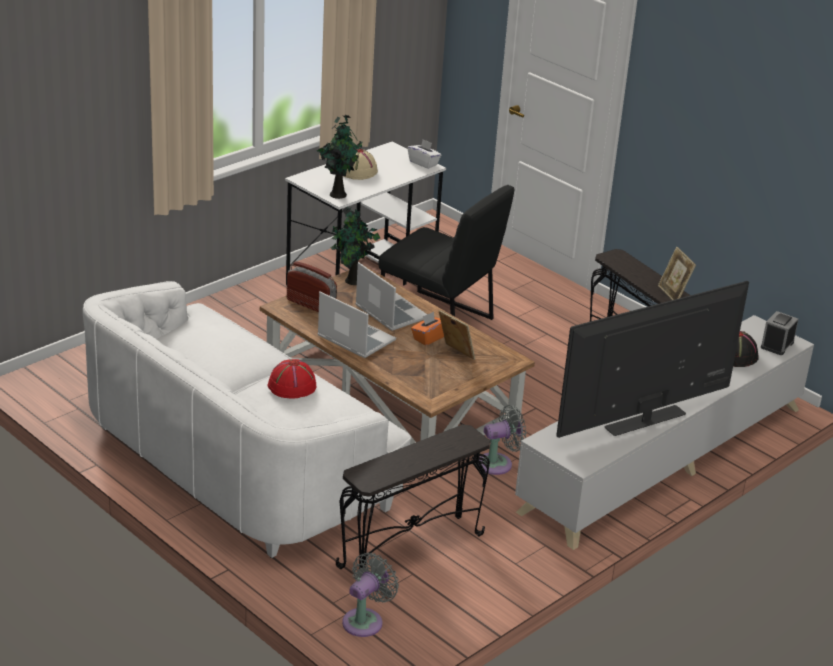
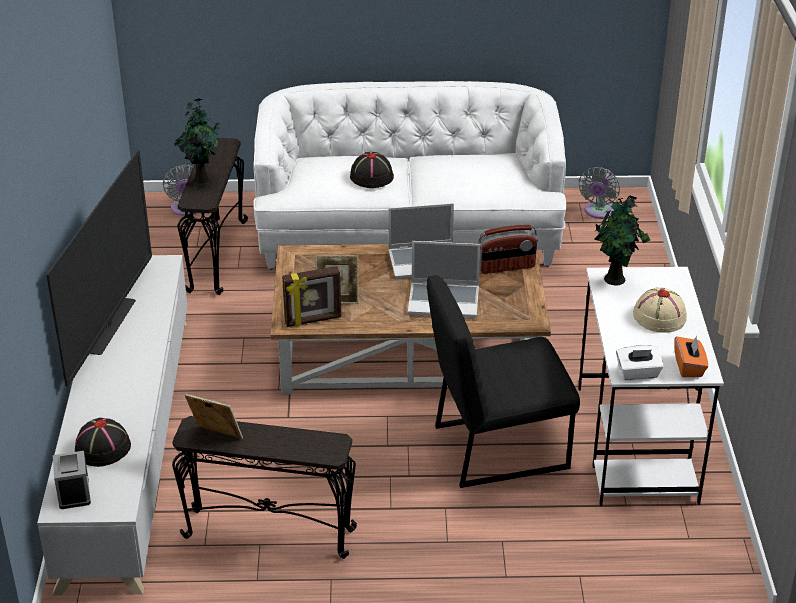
camera: 135 degrees right, 5 degrees up
red hat [267,359,316,398] -> black hat [350,152,394,188]
potted plant [330,206,380,285] -> potted plant moved to [174,99,220,188]
orange tissue box [411,312,444,346] -> orange tissue box moved to [675,335,708,377]
grey fan [479,405,526,475] -> grey fan moved to [579,167,620,219]
none -> picture frame [282,266,341,327]

